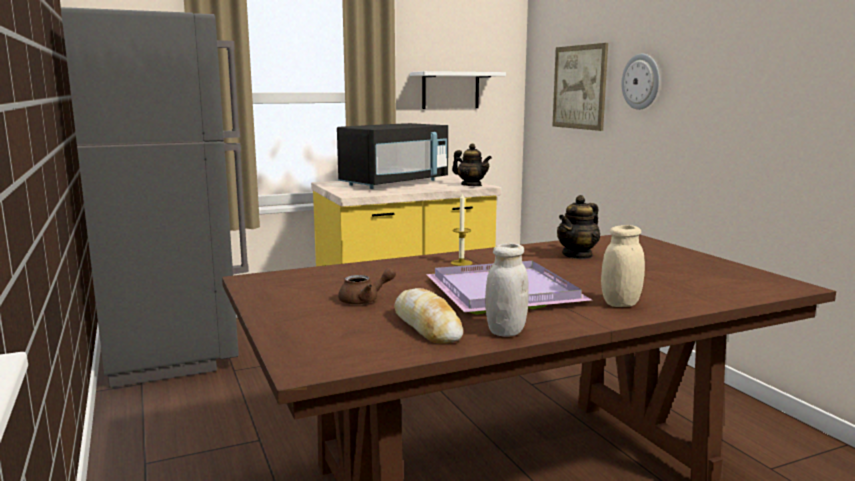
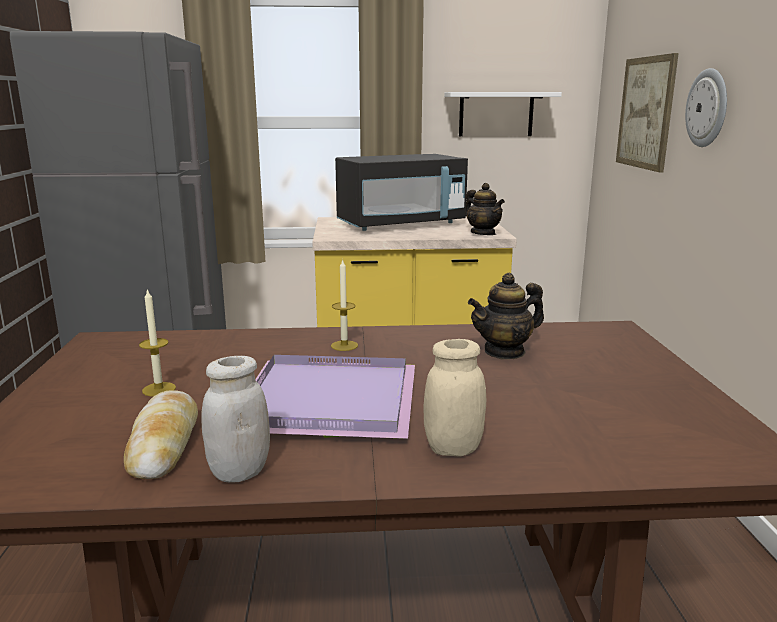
camera: 20 degrees right, 5 degrees up
brown teapot [338,268,396,305] -> candle [139,288,176,396]

